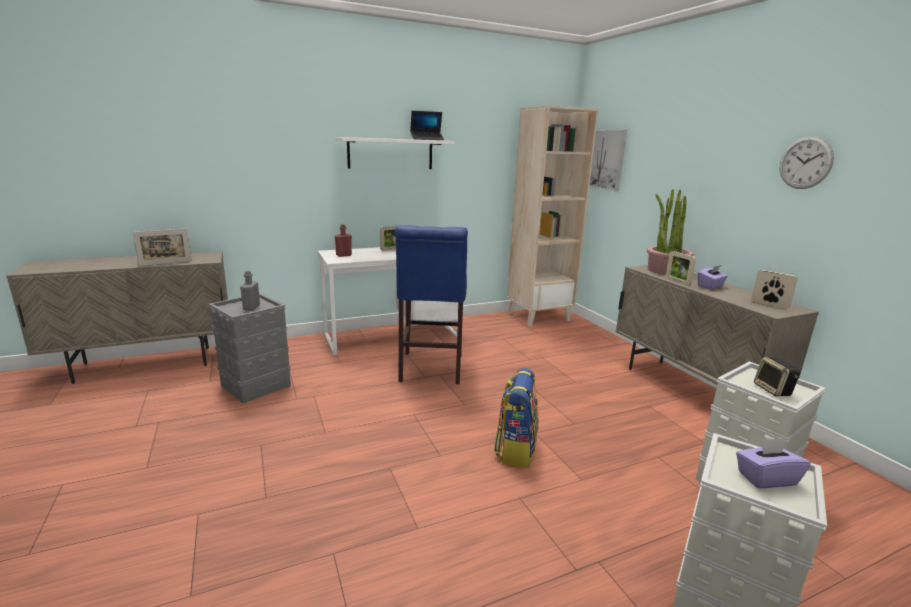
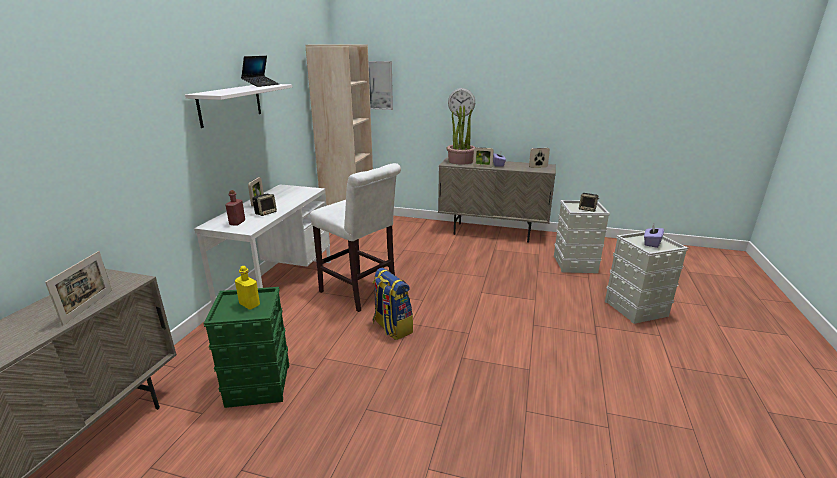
camera: 50 degrees left, 5 degrees up
grey storage box [209,293,291,404] -> green storage box [203,287,289,408]
grey bottle [240,270,260,310] -> yellow bottle [235,266,260,310]
blue stool [395,225,468,384] -> white stool [310,163,401,312]
backpack [494,368,539,468] -> backpack moved to [373,268,413,340]
wall clock [779,136,834,189] -> wall clock moved to [448,88,475,117]
none -> speaker [252,194,277,216]

